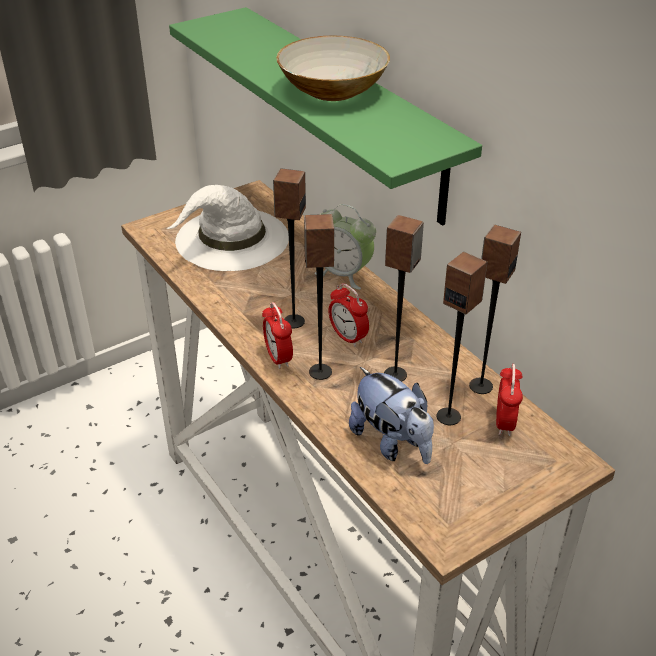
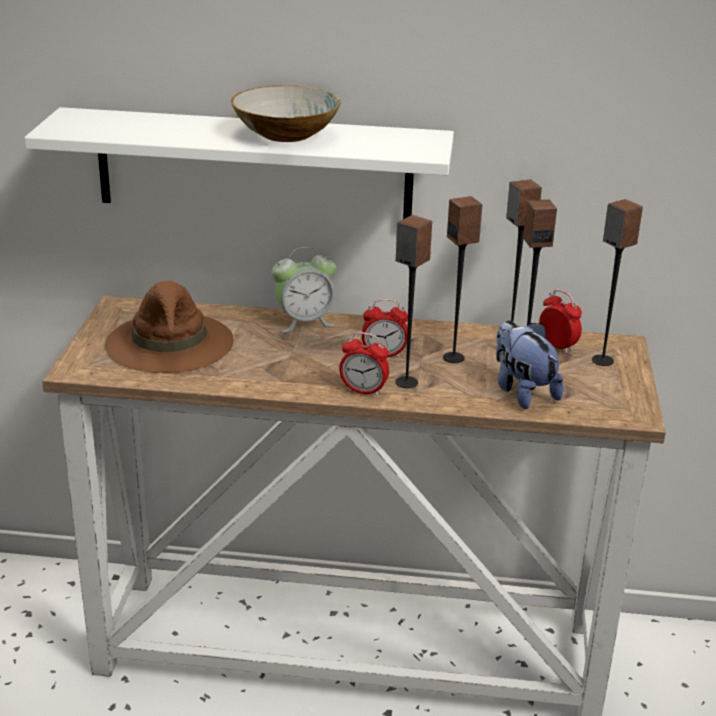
camera: 50 degrees left, 10 degrees down
white hat [166,185,289,271] -> brown hat [105,281,234,373]
green shelf [169,7,482,226] -> white shelf [24,107,454,219]
speaker [273,168,306,328] -> speaker moved to [592,199,643,366]
plush toy [349,367,434,464] -> plush toy turned 120 degrees counterclockwise [496,321,563,409]

